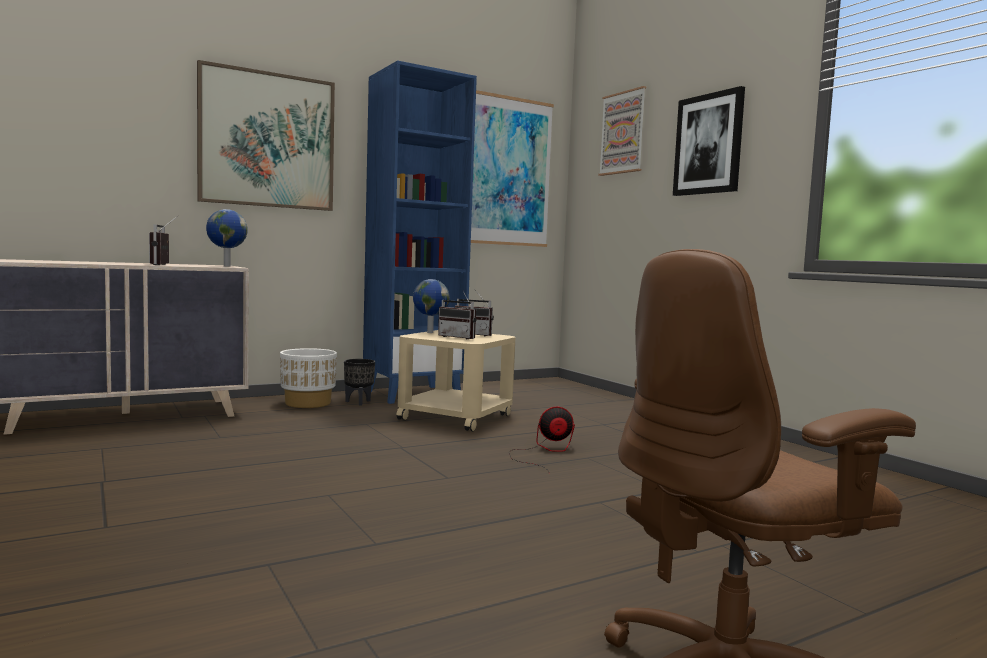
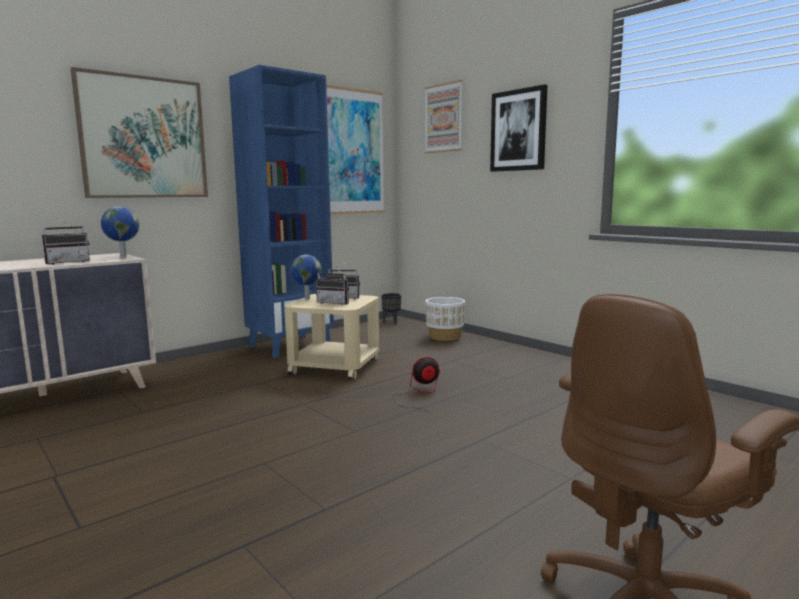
camera: 10 degrees left, 5 degrees up
radio [149,216,178,265] -> radio turned 105 degrees counterclockwise [42,217,90,264]
white planter [280,348,337,408] -> white planter moved to [425,297,465,341]
black planter [344,359,375,406] -> black planter moved to [381,293,401,324]

